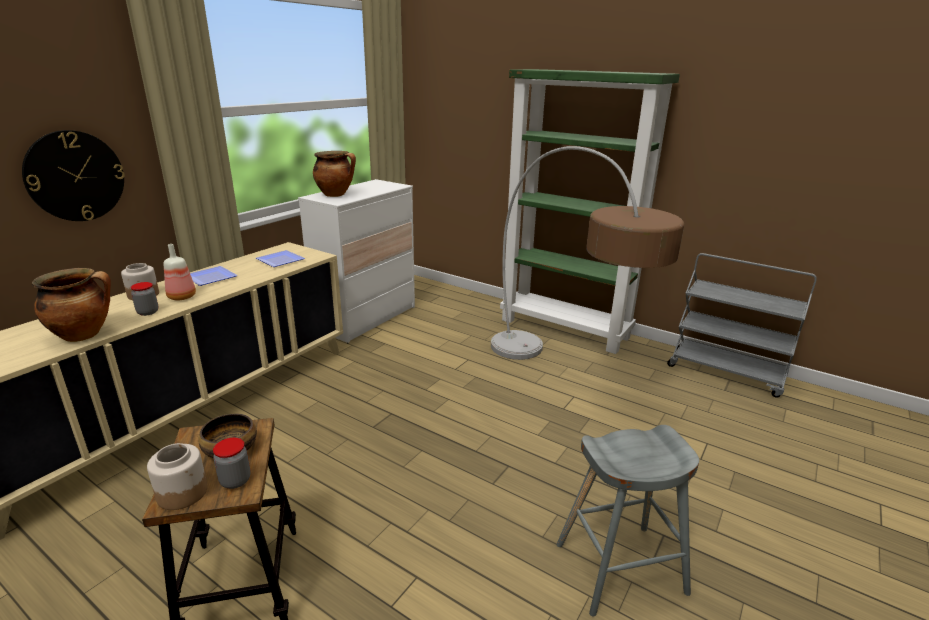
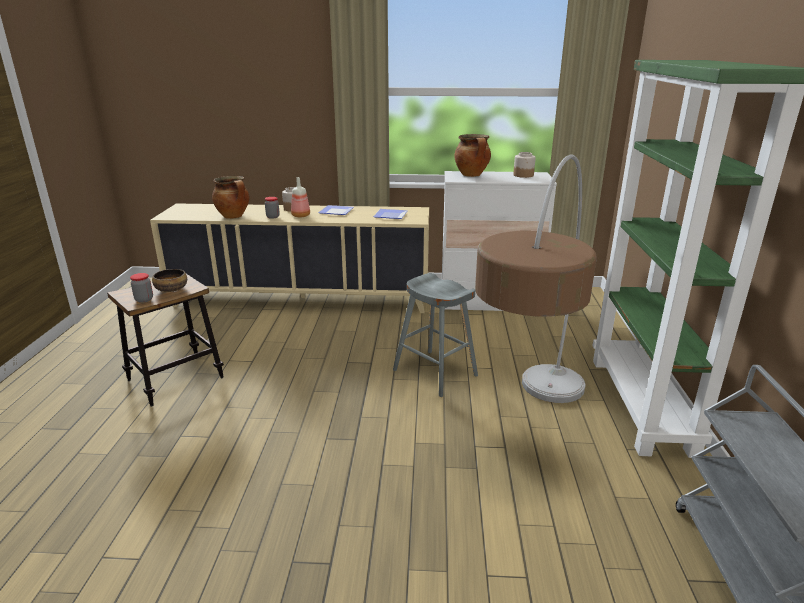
camera: 60 degrees right, 0 degrees up
wall clock [22,130,125,221] -> none
jar [147,443,207,510] -> jar moved to [513,152,536,178]
grey stool [557,425,699,617] -> grey stool moved to [393,273,478,397]

